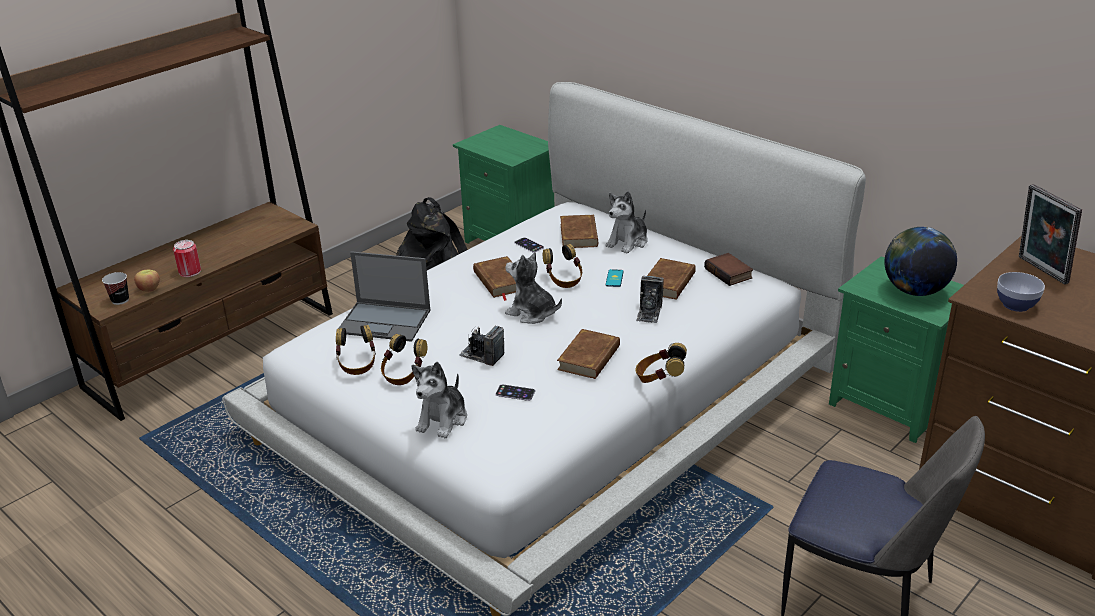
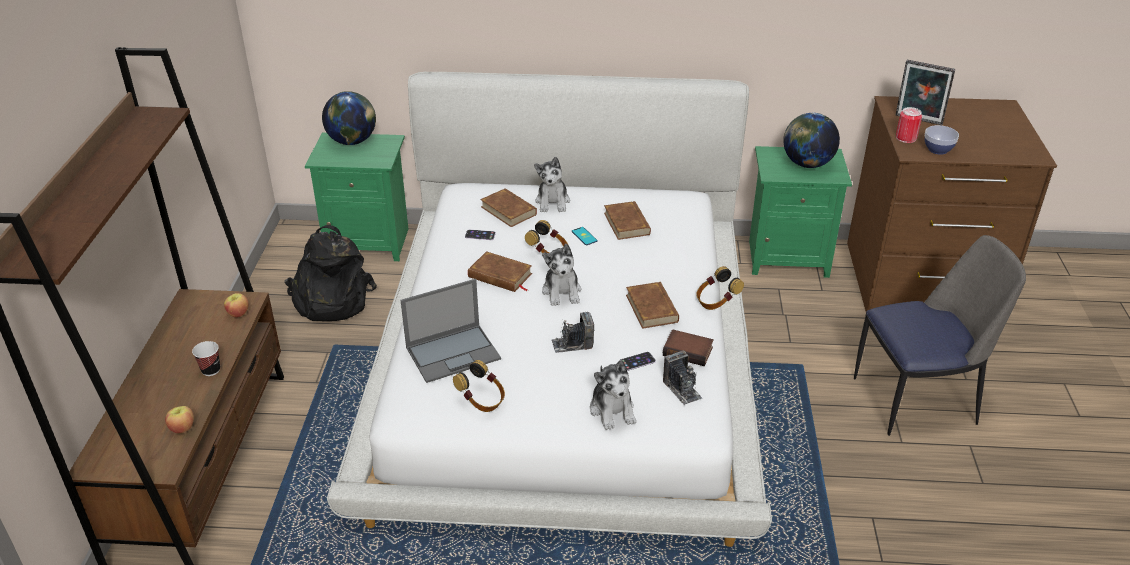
camera: 40 degrees left, 5 degrees up
cup [102,272,129,305] -> cup moved to [192,341,220,376]
can [173,240,201,277] -> can moved to [896,107,922,143]
headphones [381,334,427,385] -> none
plush toy [505,252,562,324] -> plush toy turned 90 degrees counterclockwise [542,244,581,306]
camera [636,276,664,323] -> camera moved to [663,350,702,405]
book [704,253,753,286] -> book moved to [663,329,714,366]
none -> apple [224,293,249,318]
none -> globe [322,91,376,145]

